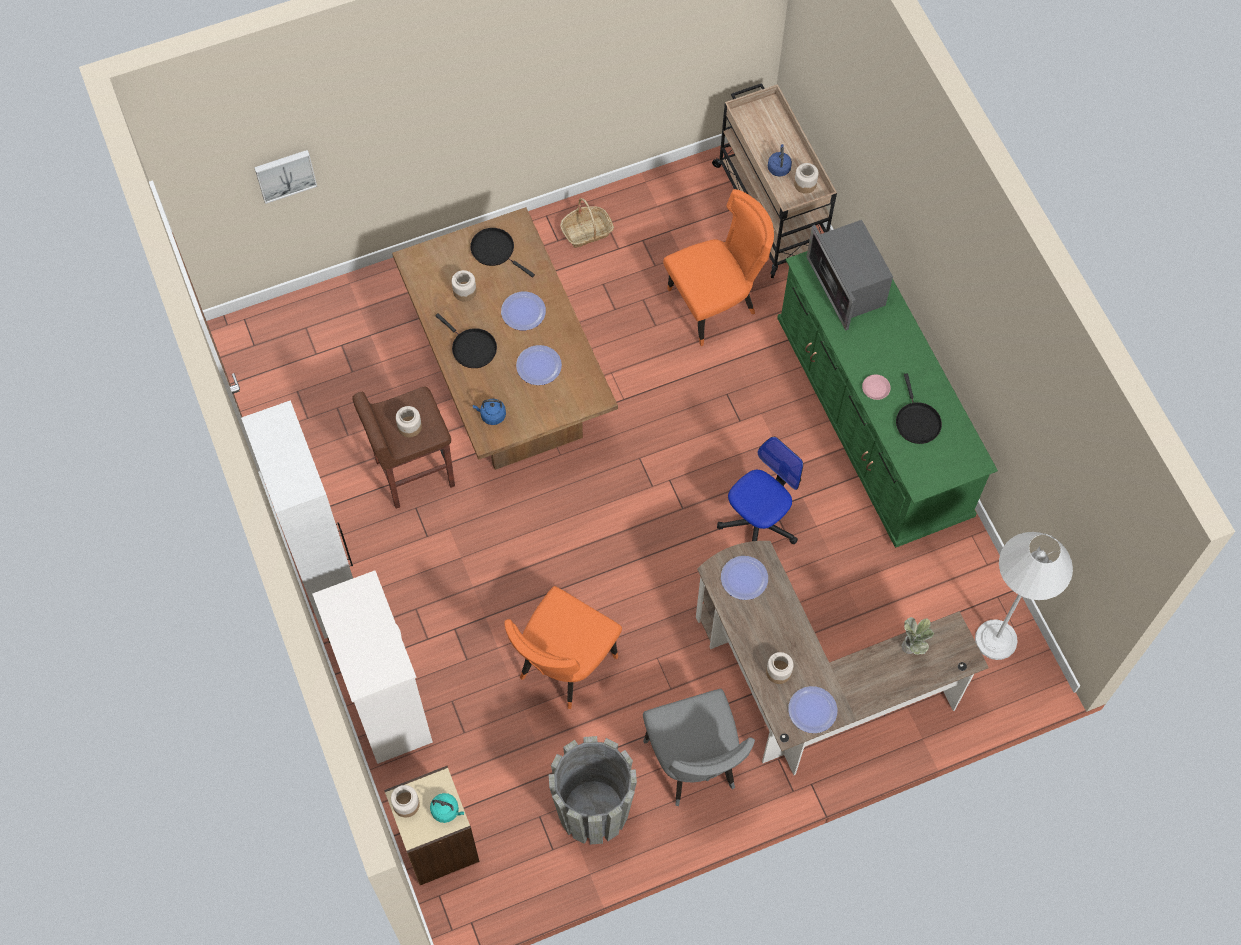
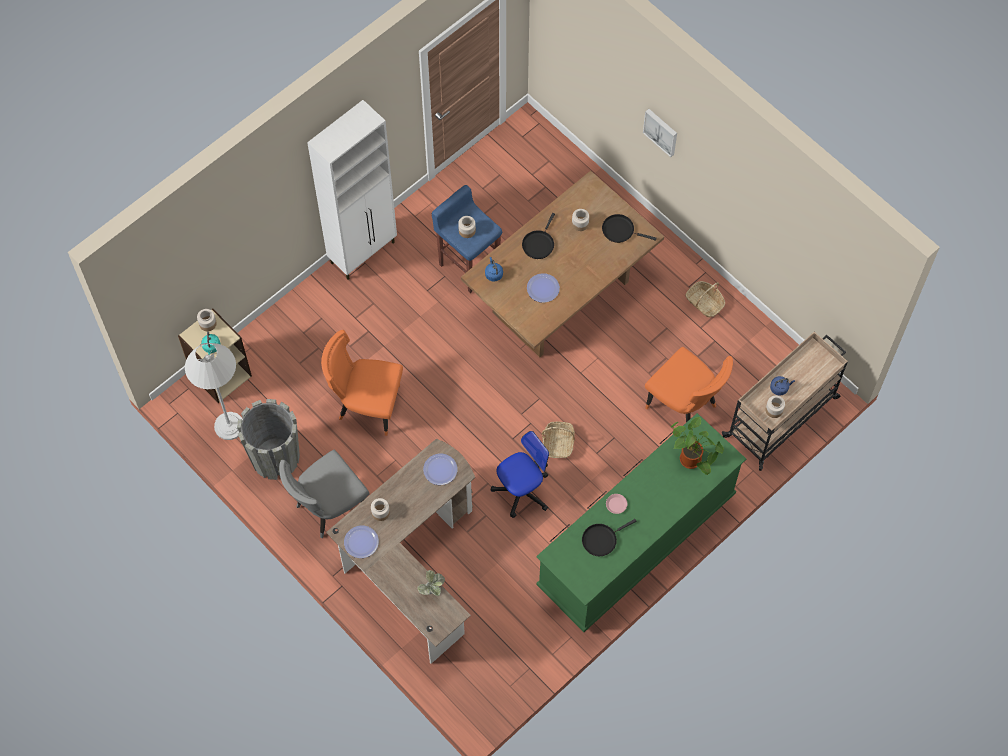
camera: 70 degrees right, 0 degrees up
picture [254,150,317,204] -> picture moved to [643,109,677,157]
white dresser [312,571,433,764] -> none
brown stool [352,387,455,509] -> blue stool [431,185,502,293]
black frying pan [470,228,535,278] -> black frying pan turned 90 degrees counterclockwise [602,214,657,243]
plate [501,292,546,330] -> none
office chair [717,437,803,544] -> office chair turned 60 degrees counterclockwise [491,431,549,518]
microwave [806,220,893,331] -> potted plant [671,417,724,475]
white floor lamp [975,532,1073,660] -> white floor lamp moved to [185,343,243,440]
none -> basket [542,422,575,458]

